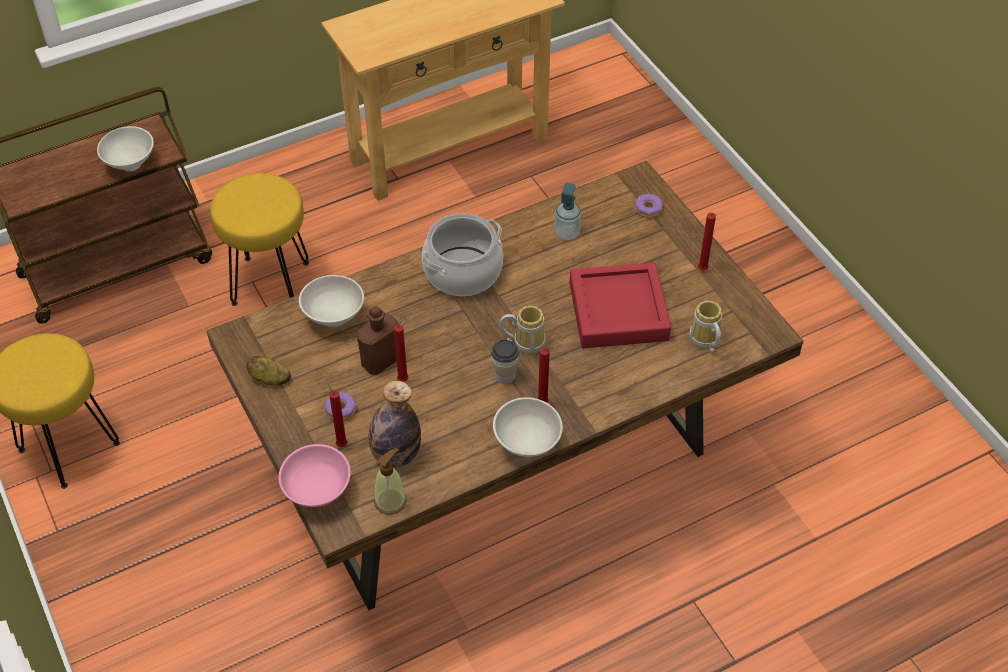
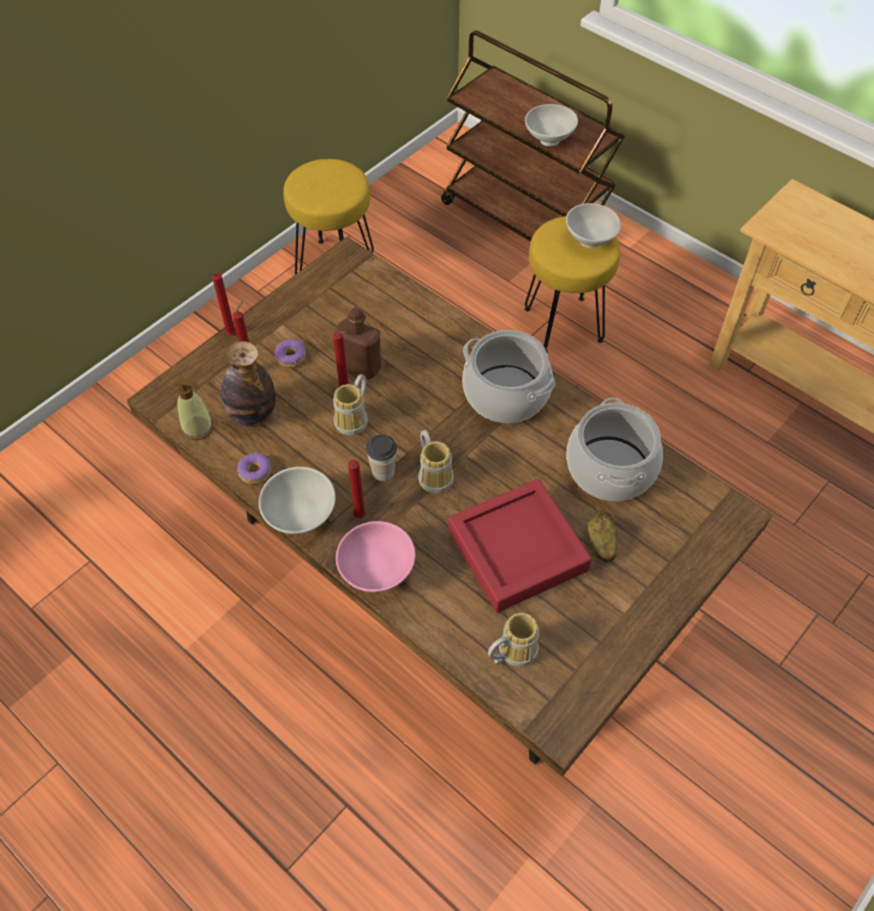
camera: 70 degrees right, 5 degrees up
potato [246,356,291,386] -> potato moved to [588,511,617,562]
pink bowl [279,444,351,507] -> pink bowl moved to [336,521,415,592]
white bowl [299,275,364,327] -> white bowl moved to [566,203,621,248]
soap dispenser [554,183,581,240] -> cooking pot [566,398,663,501]
donut [635,194,663,218] -> donut moved to [237,452,271,484]
red candle [698,213,716,270] -> red candle moved to [207,273,236,335]
none -> mug [333,374,368,436]

